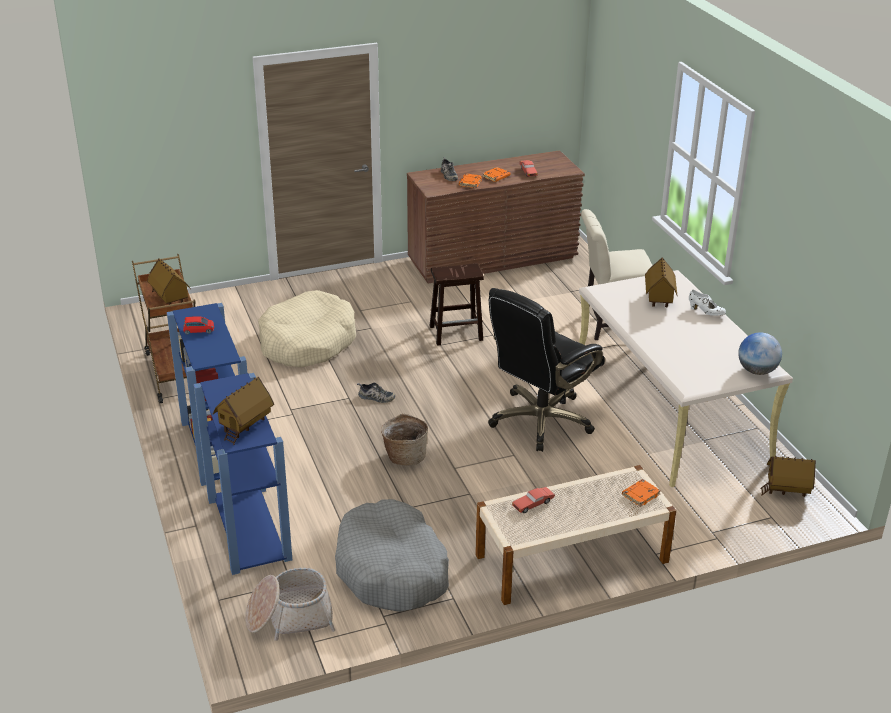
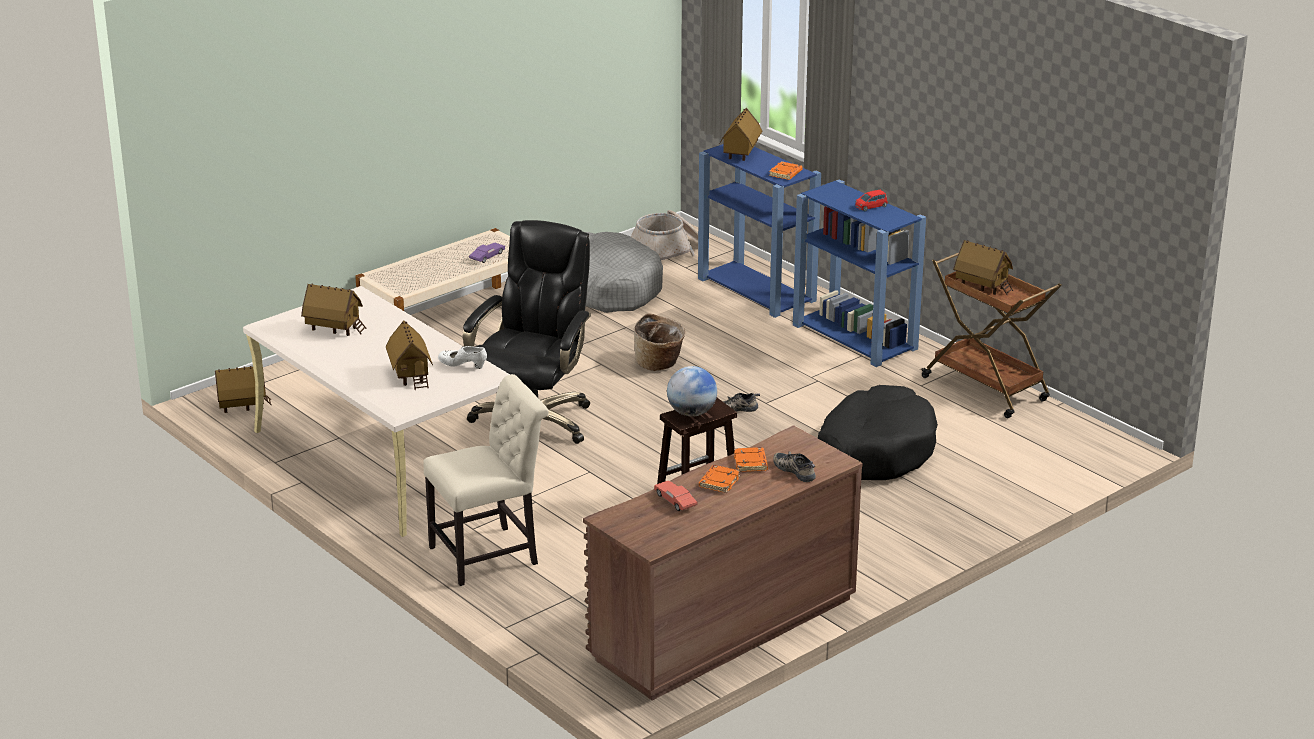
camera: 160 degrees right, 5 degrees down
beige dog bed [258,290,356,367] -> black dog bed [818,385,938,480]
red toy car [512,487,555,513] -> purple toy car [469,243,505,263]
orange book [622,479,661,507] -> orange book moved to [769,161,803,180]
white shoe [689,289,726,316] -> white shoe moved to [438,346,487,369]
globe [738,332,782,375] -> globe moved to [667,366,717,417]
none -> toy house [301,284,367,336]

